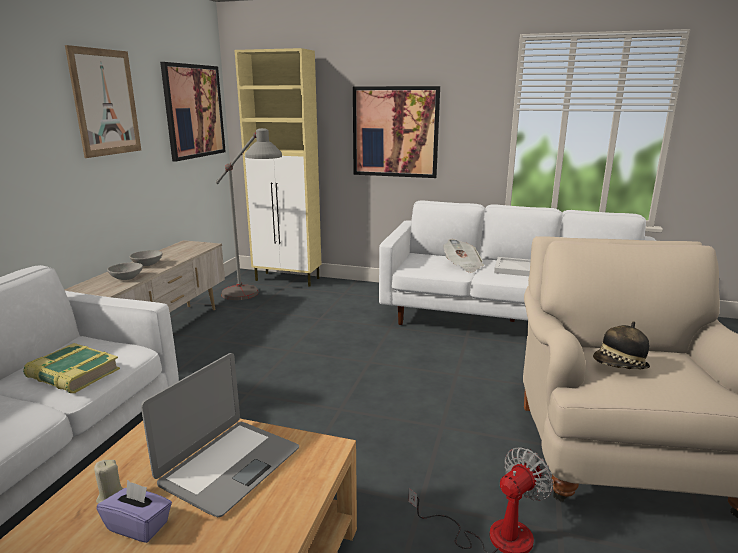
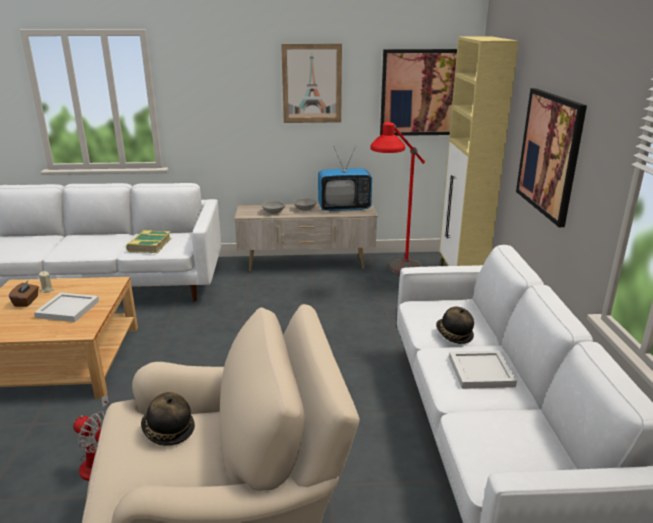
camera: 70 degrees right, 5 degrees up
purple tissue box [97,480,172,543] -> brown tissue box [9,281,39,307]
laptop [141,353,299,517] -> white tray [34,292,99,322]
grey floor lamp [216,128,282,300] -> red floor lamp [370,122,425,274]
newspaper [443,239,484,273] -> hat [436,307,474,344]
none -> television [318,146,372,212]

